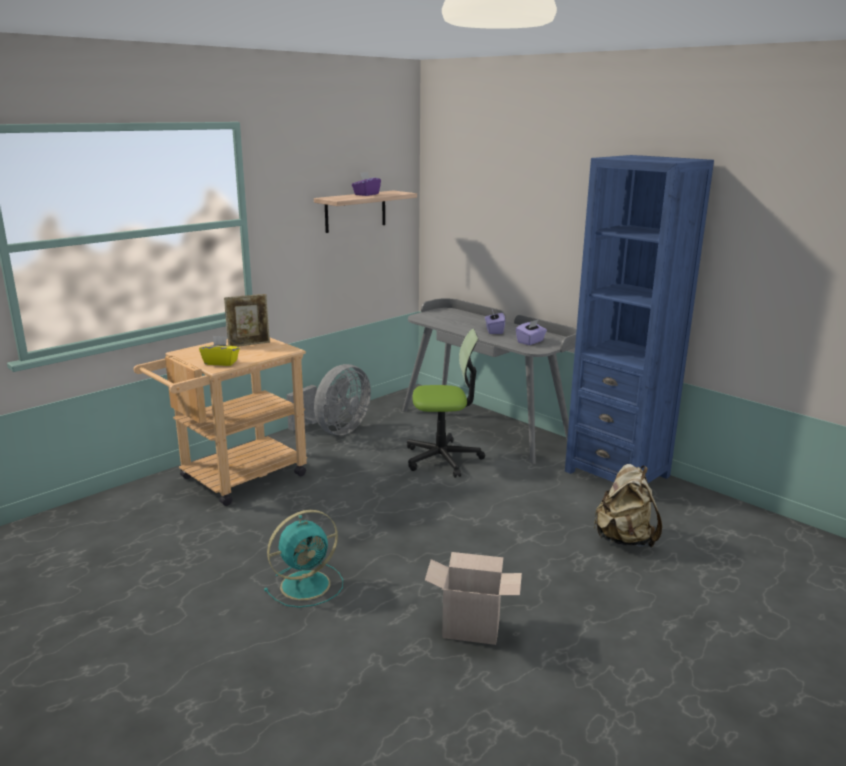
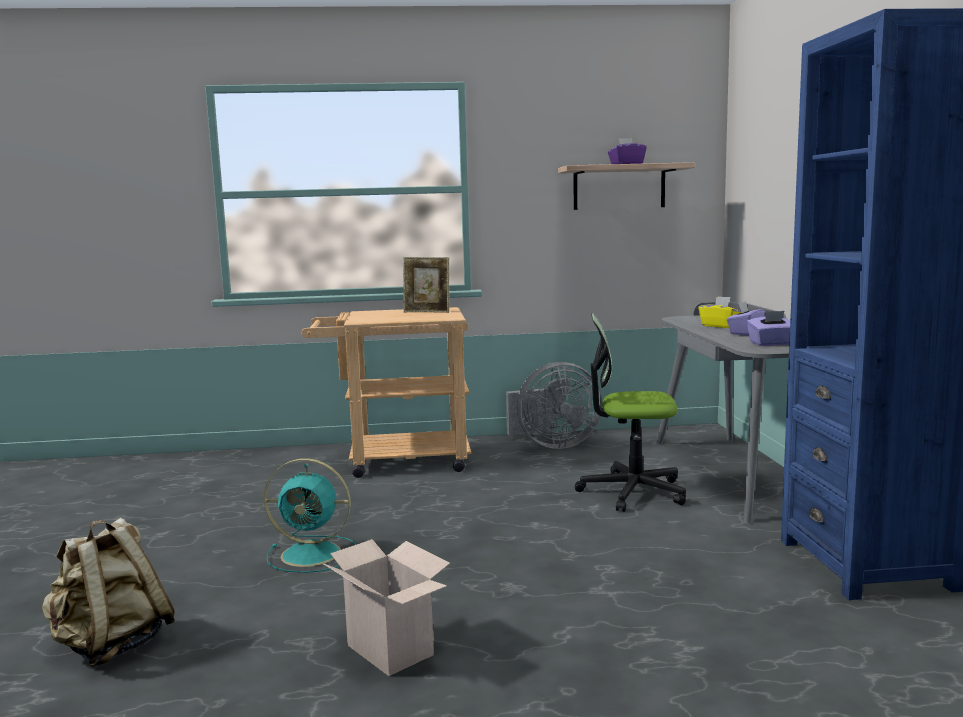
camera: 40 degrees right, 10 degrees down
yellow tissue box [199,336,240,366] -> yellow tissue box moved to [699,296,742,328]
office chair [407,329,485,478] -> office chair turned 150 degrees clockwise [575,313,686,512]
beige backpack [593,464,662,548] -> beige backpack moved to [42,518,175,667]

